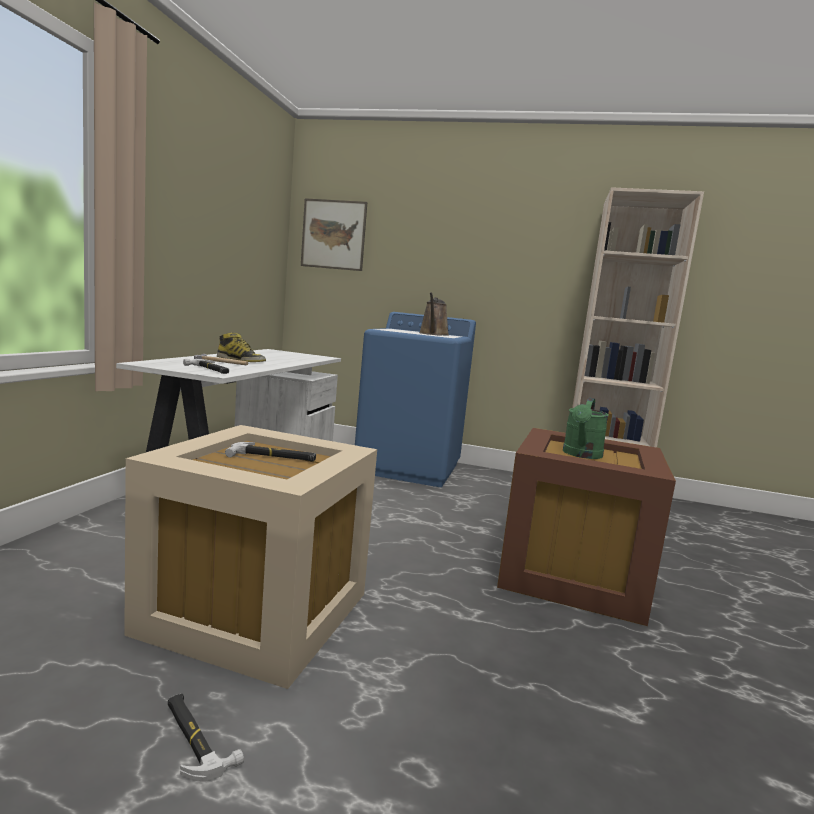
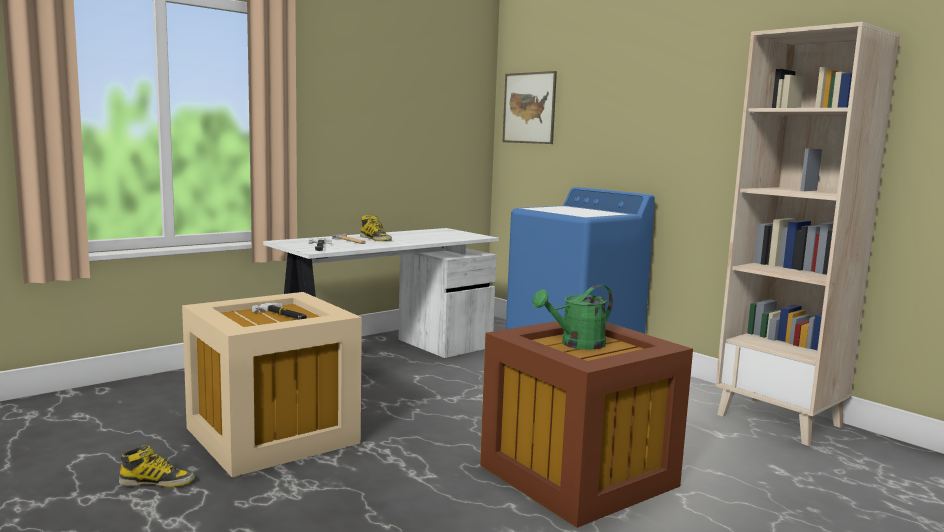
camera: 35 degrees right, 0 degrees up
hammer [168,694,244,782] -> boot [119,445,195,487]
brown watering can [419,292,449,336] -> none

